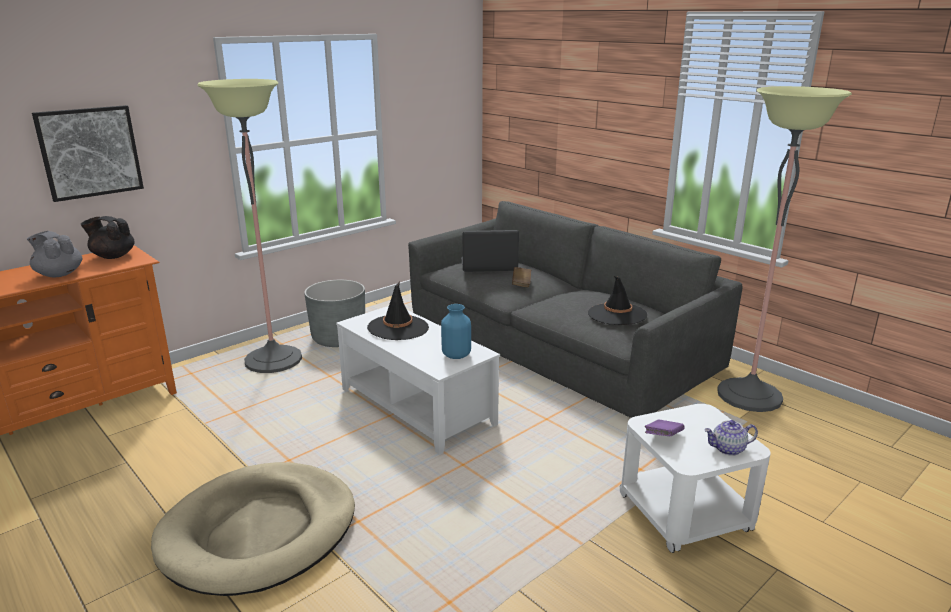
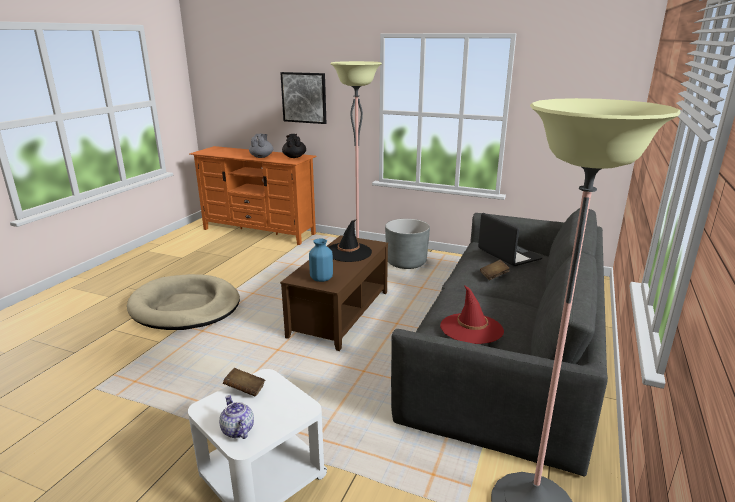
camera: 65 degrees right, 0 degrees up
white coffee table [336,306,500,455] -> brown coffee table [280,235,388,351]
black hat [588,276,647,325] -> red hat [440,285,504,344]
purple book [645,420,685,436] -> brown book [223,368,265,397]

